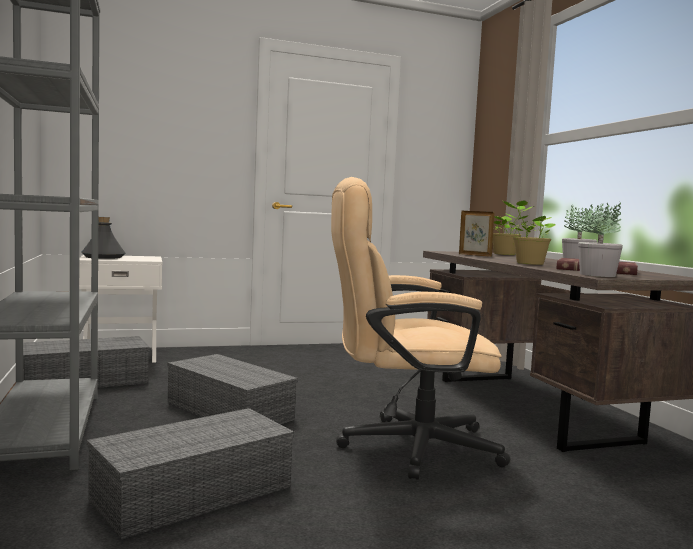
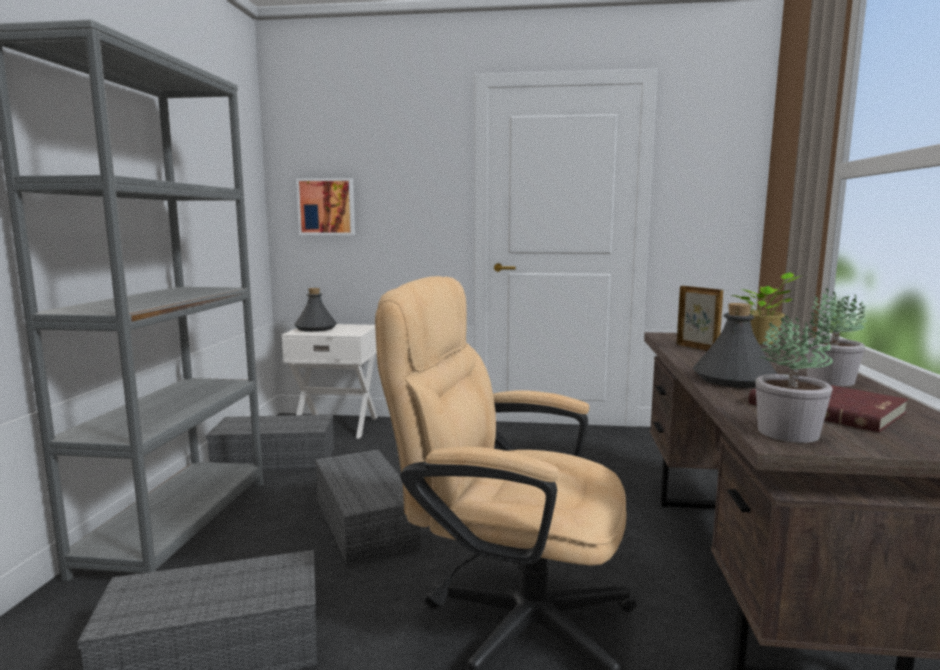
camera: 25 degrees right, 5 degrees up
potted plant [503,200,555,265] -> grey bottle [693,303,777,388]
none -> picture [296,178,355,235]

